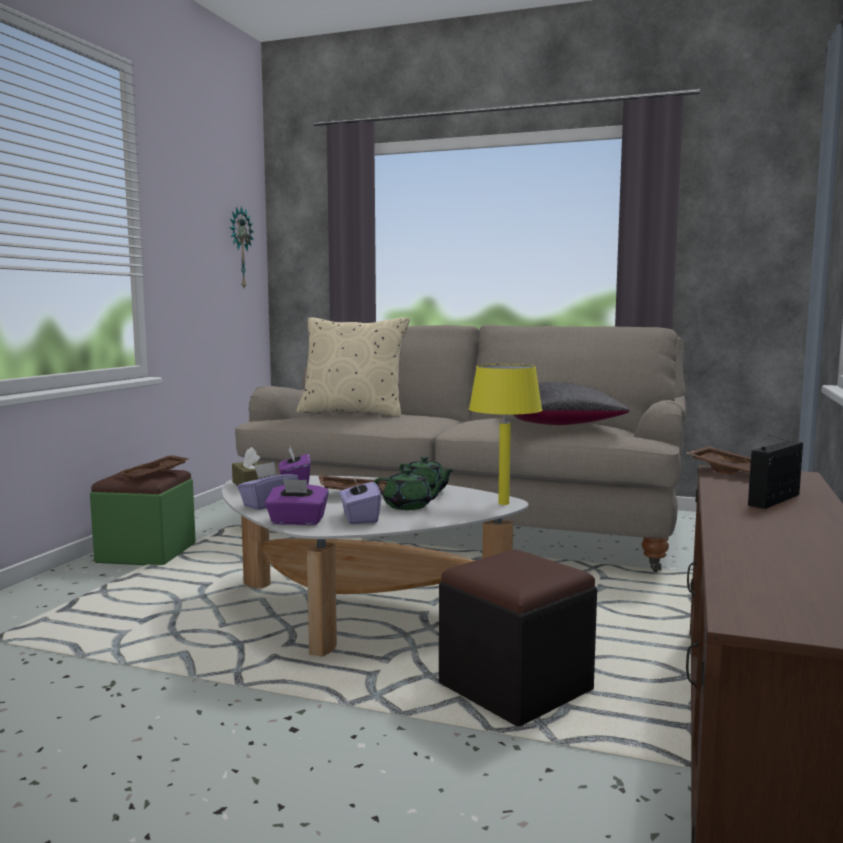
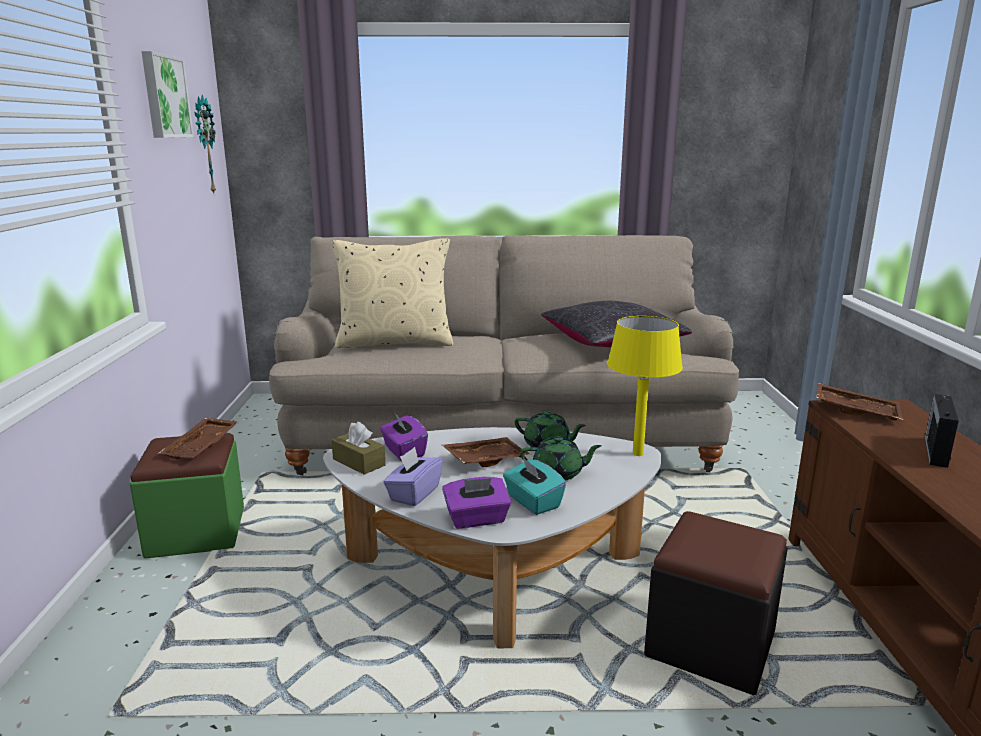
camera: 20 degrees left, 10 degrees up
purple tissue box [339,474,381,524] -> turquoise tissue box [503,458,566,515]
none -> picture [142,51,194,138]

